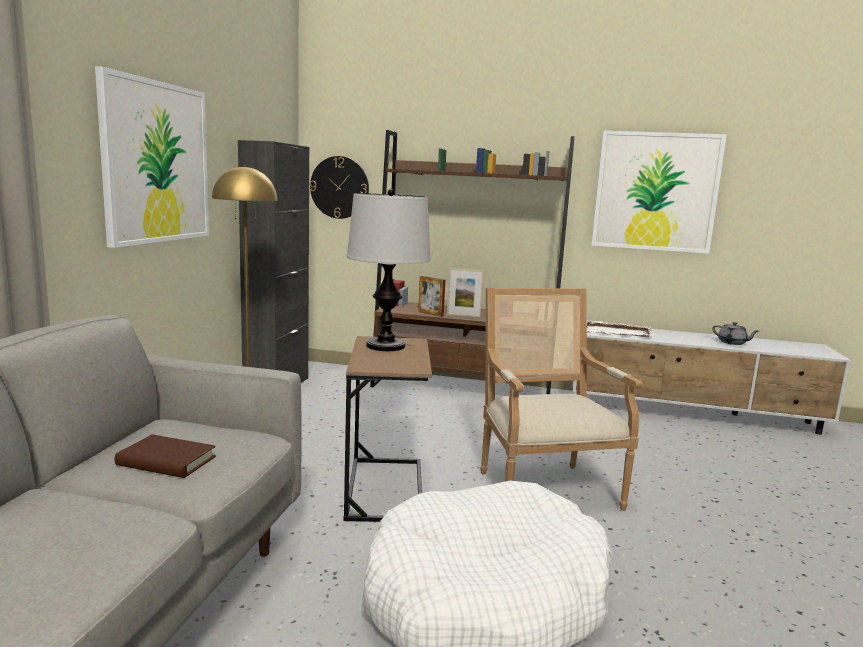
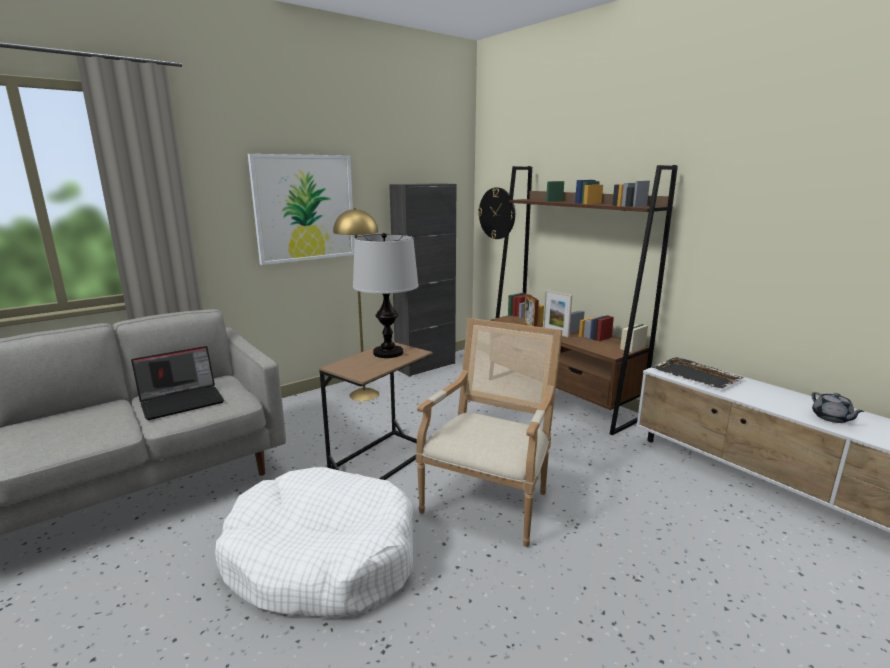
camera: 40 degrees right, 5 degrees up
brown book [115,434,216,478] -> laptop [131,346,224,420]
white tray [587,321,654,337] -> black tray [652,357,744,388]
picture [591,131,727,254] -> none

